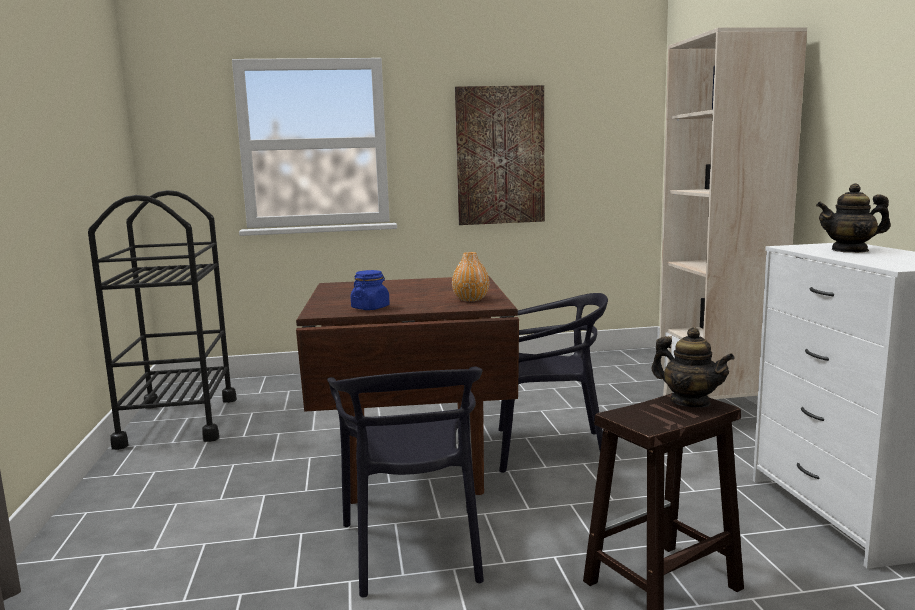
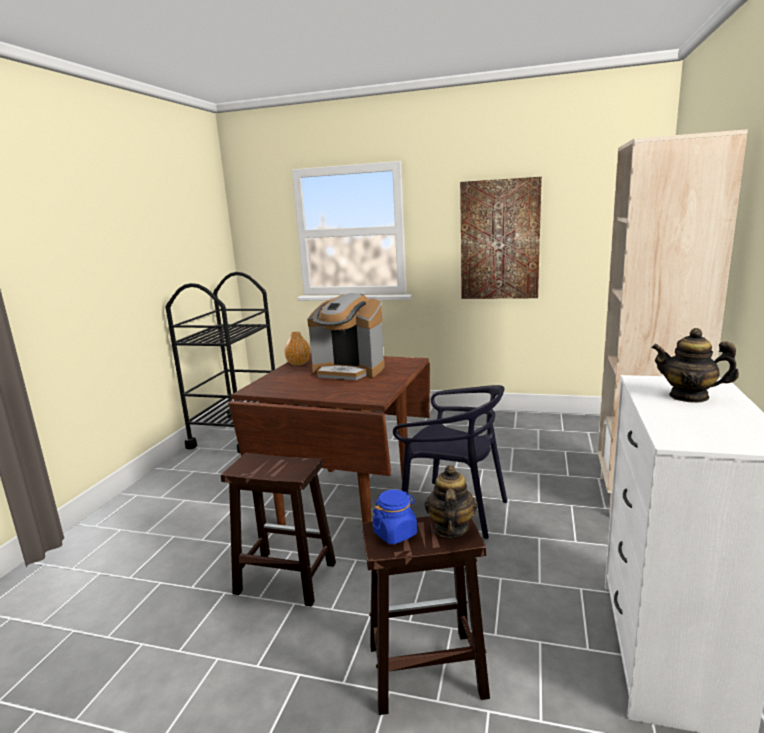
camera: 25 degrees right, 5 degrees up
black chair [327,367,484,598] -> brown stool [221,453,336,607]
blue jar [351,270,390,310] -> blue jar moved to [373,489,417,544]
orange vase [452,252,489,301] -> orange vase moved to [285,331,311,365]
teapot [651,327,735,407] -> teapot turned 150 degrees counterclockwise [425,465,478,538]
none -> coffee machine [307,293,385,380]

